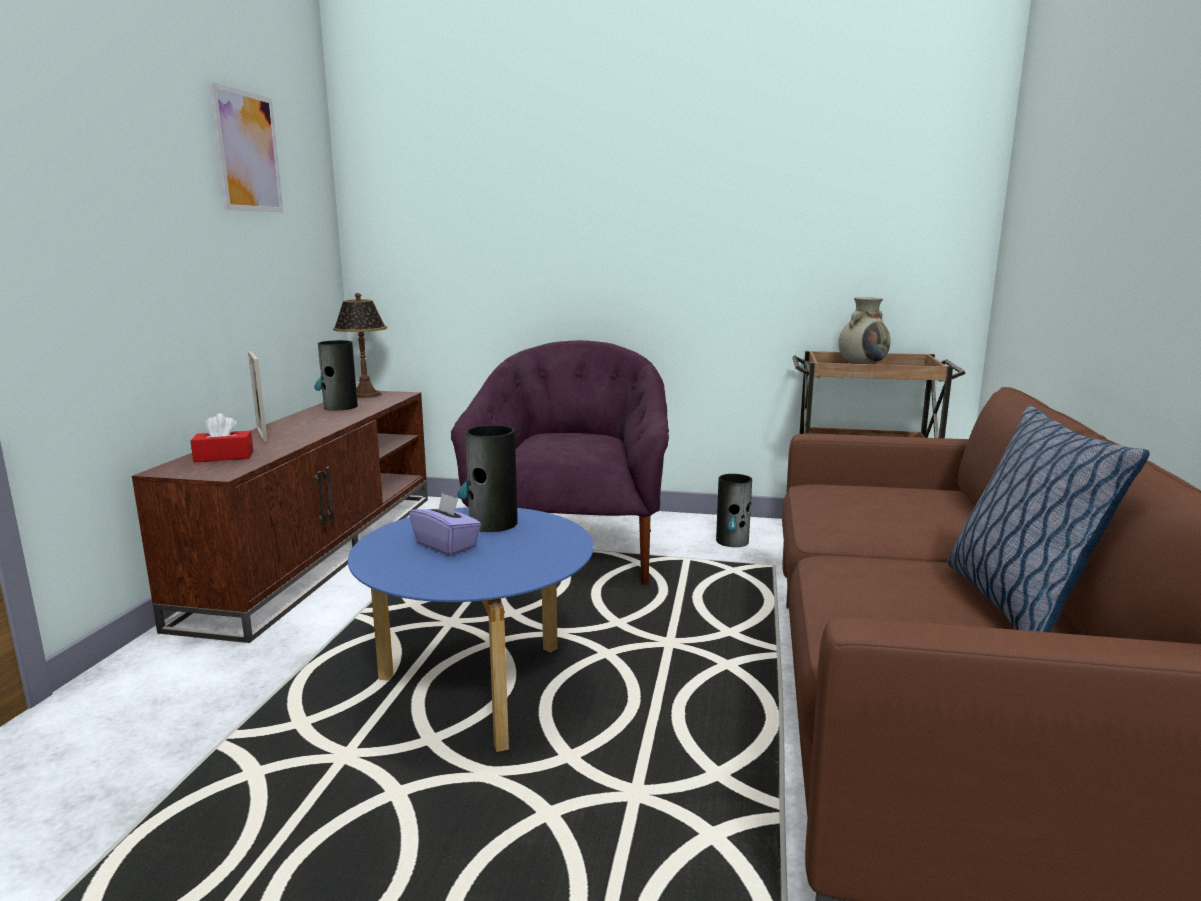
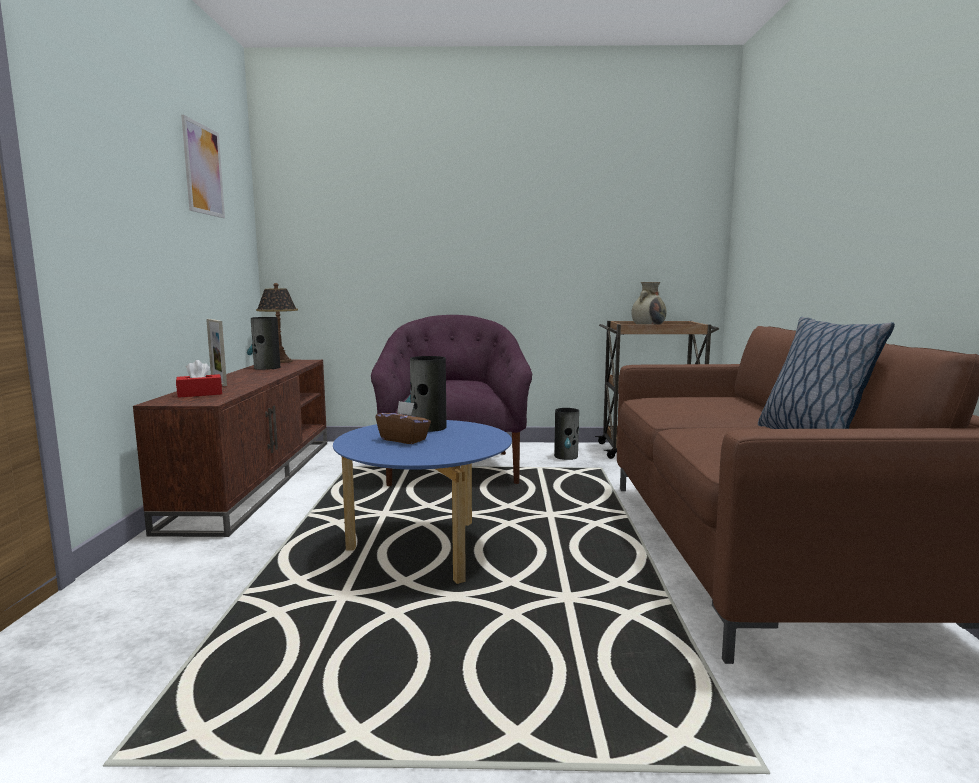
camera: 10 degrees left, 5 degrees down
purple tissue box [409,493,482,556] -> brown tissue box [376,401,431,444]

